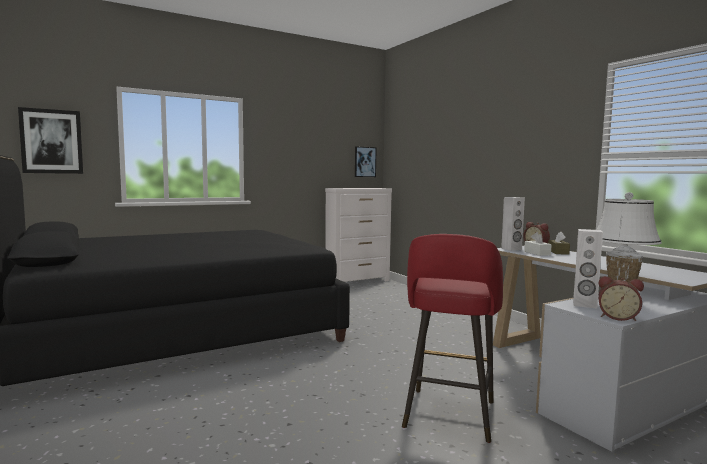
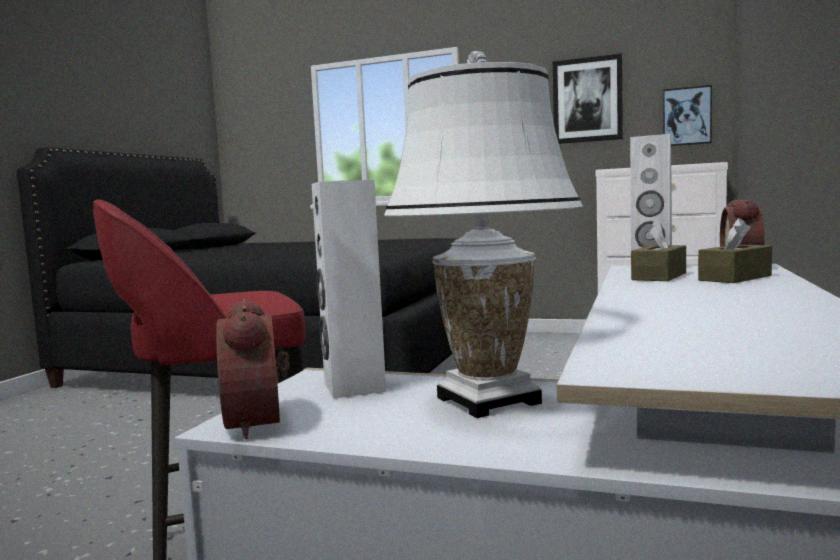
camera: 50 degrees right, 0 degrees up
picture [18,107,83,174] -> picture moved to [553,54,623,144]
white tissue box [524,232,552,256] -> brown tissue box [631,220,686,281]

